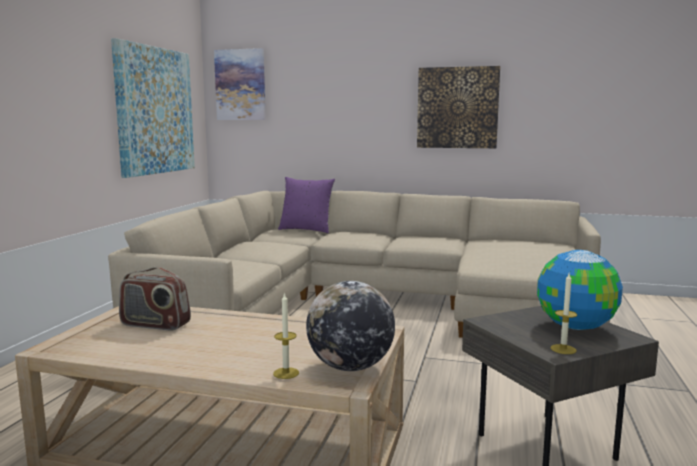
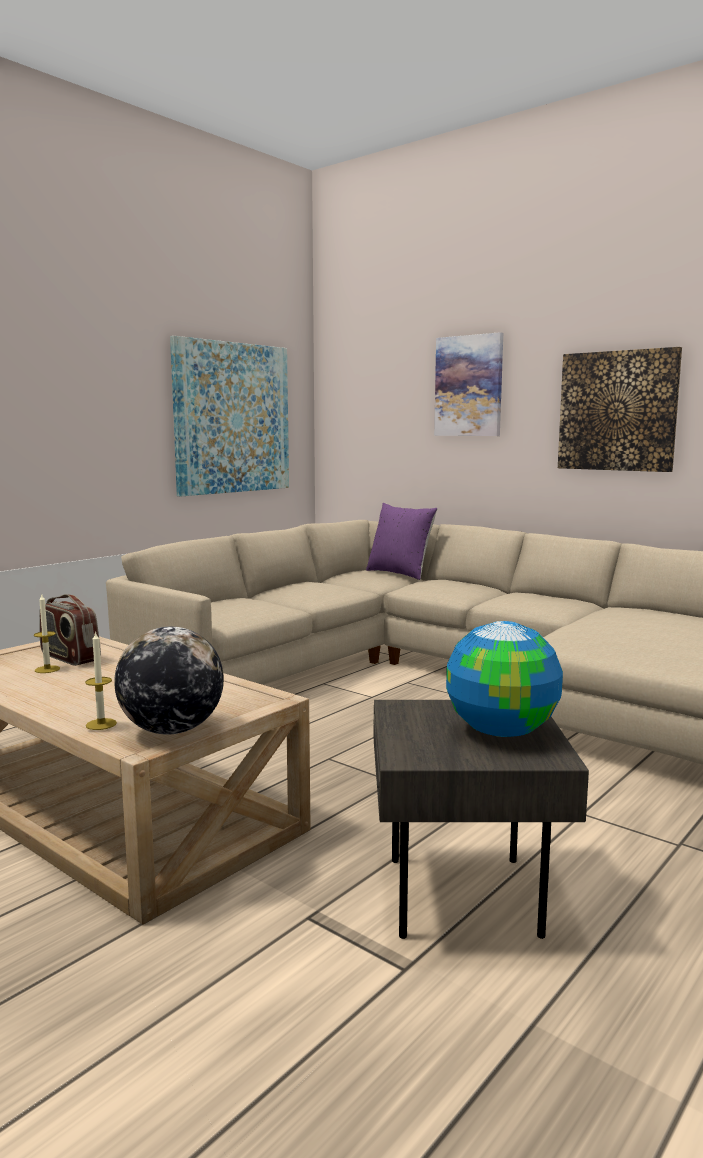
camera: 25 degrees right, 0 degrees up
picture [214,48,266,120] -> picture moved to [434,332,503,436]
candle [551,273,577,354] -> candle moved to [34,595,60,673]

